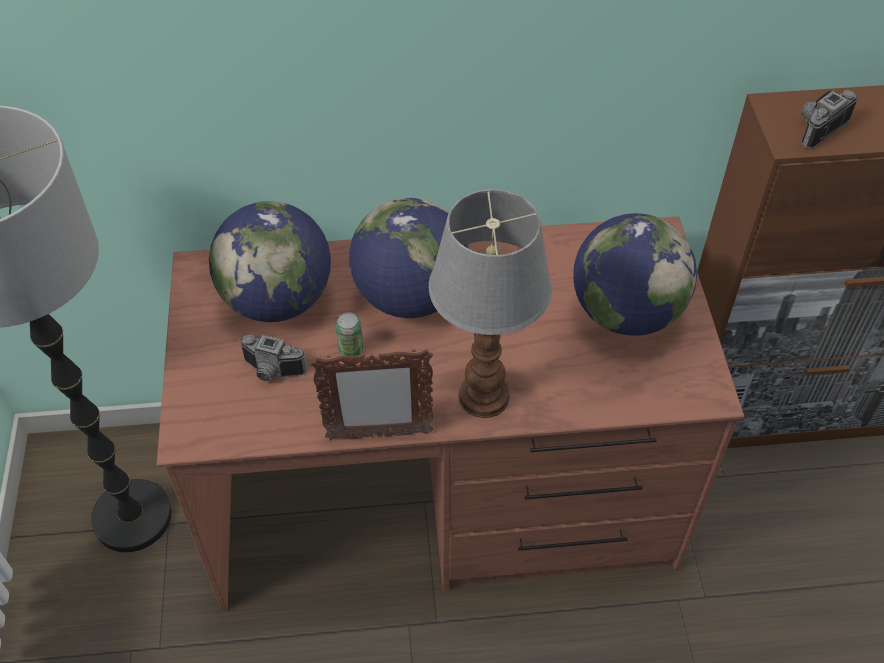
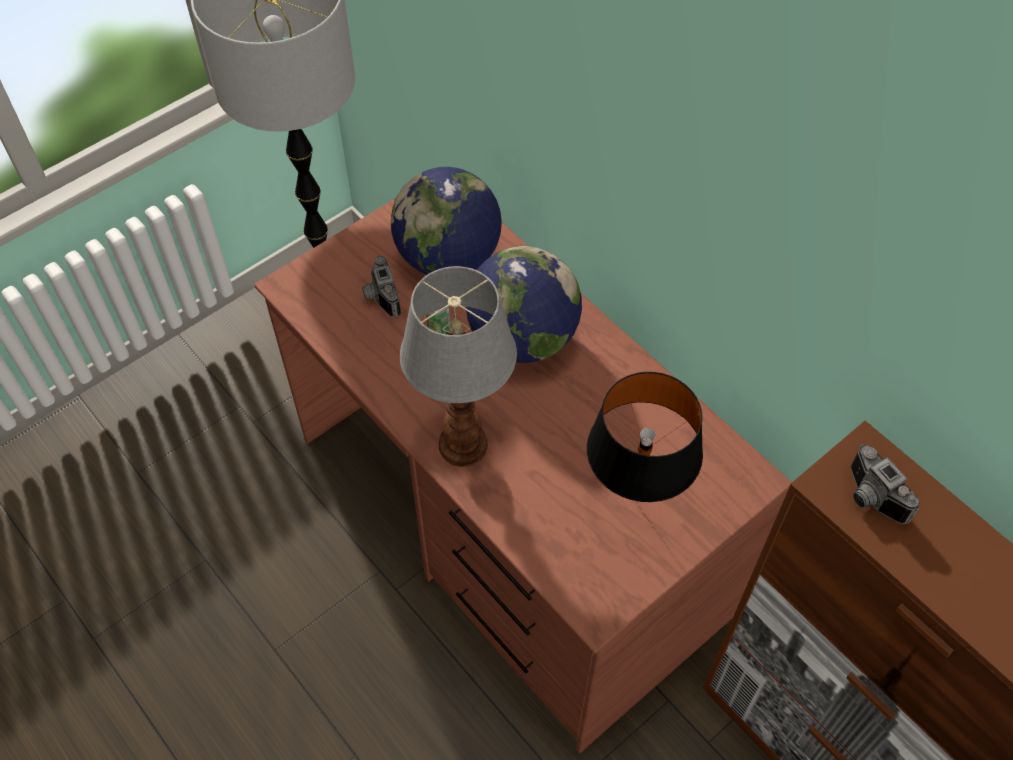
camera: 55 degrees right, 5 degrees up
picture frame [310,349,433,440] -> none
globe [573,213,697,336] -> black table lamp [587,372,703,502]
camera [802,90,858,149] -> camera turned 135 degrees counterclockwise [851,445,920,524]

